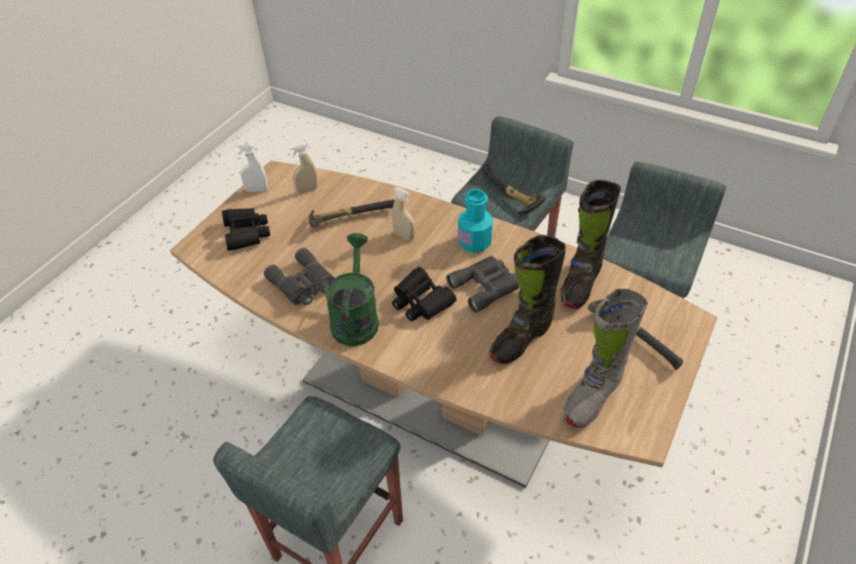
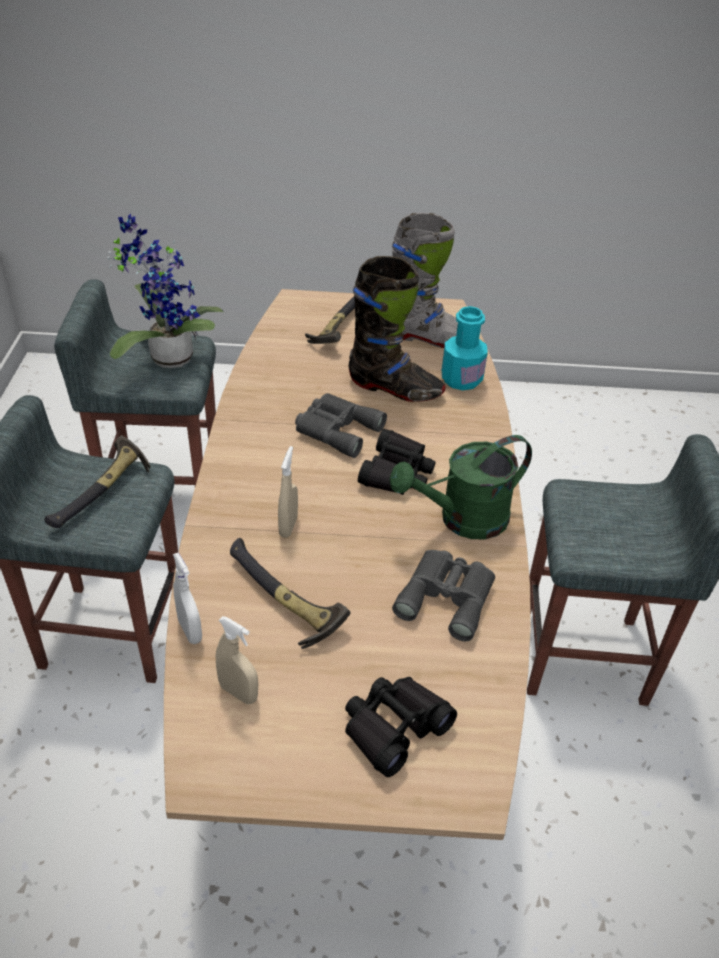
camera: 120 degrees left, 5 degrees down
white spray bottle [236,144,268,192] -> white spray bottle moved to [173,553,202,644]
turquoise bottle [458,189,493,253] -> turquoise bottle moved to [442,306,488,390]
black boot [560,180,621,309] -> none
none -> potted plant [107,214,224,368]

